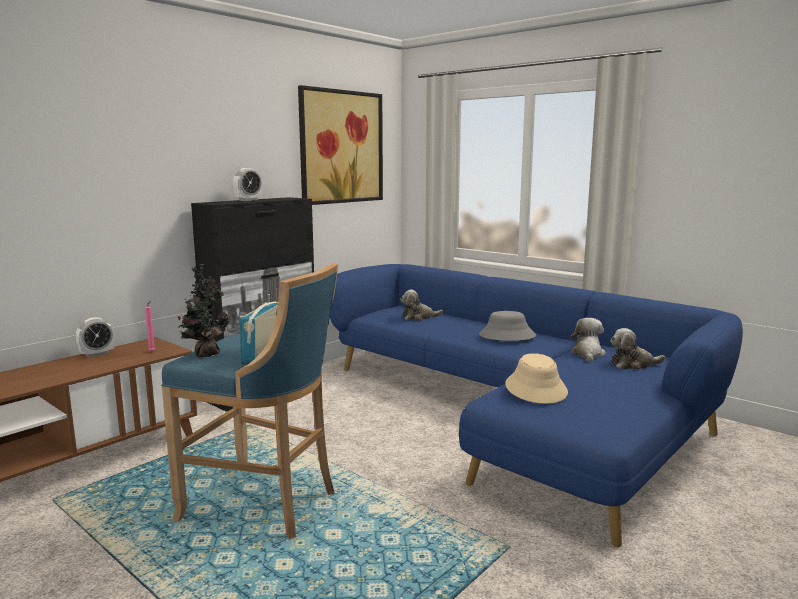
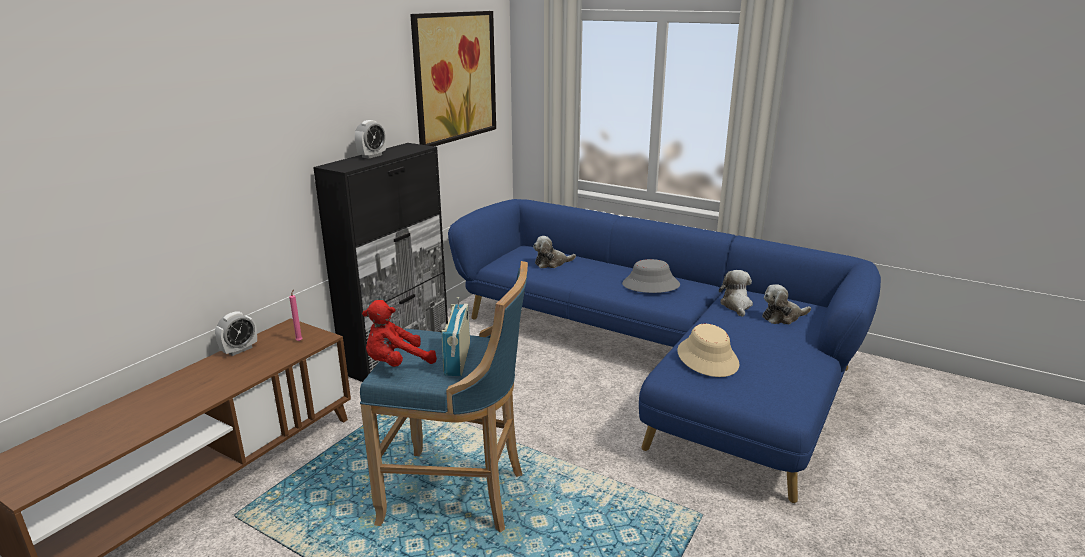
camera: 10 degrees left, 10 degrees up
potted plant [178,264,229,357] -> red plush toy [362,300,437,367]

